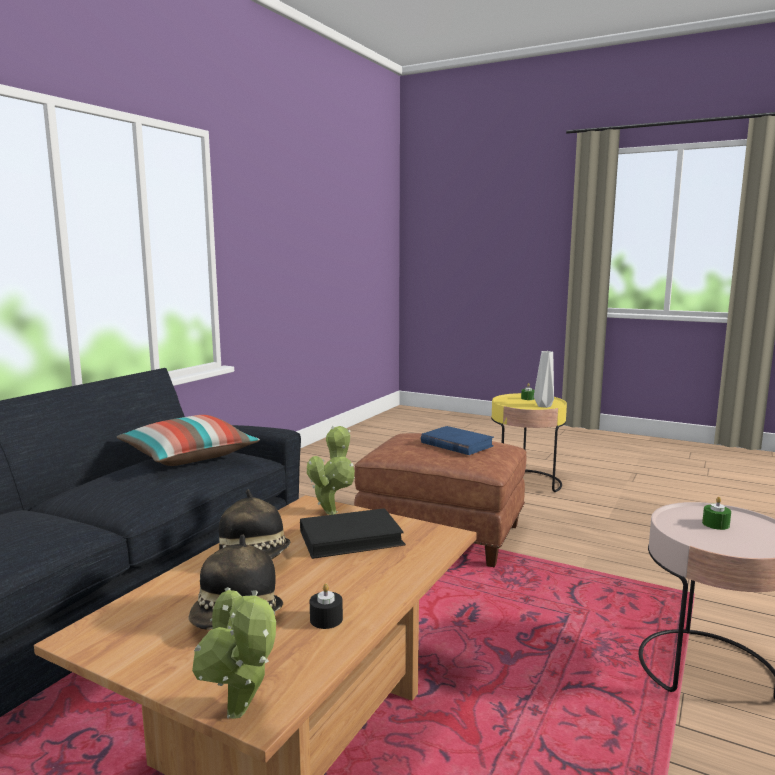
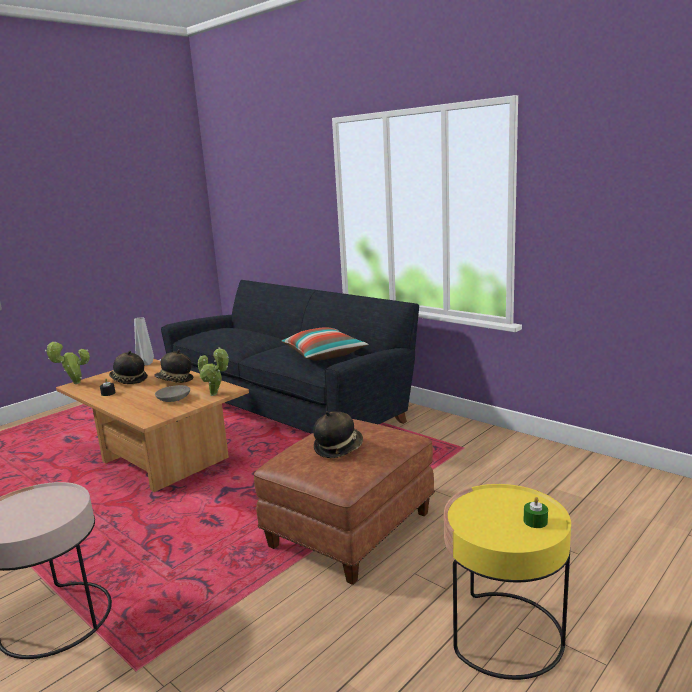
camera: 105 degrees right, 5 degrees up
black book [300,508,406,559] -> grey bowl [155,385,190,402]
blue book [421,426,494,455] -> hat [313,411,363,458]
grey vase [534,351,554,408] -> grey vase moved to [134,317,154,365]
green candle [702,497,731,530] -> none

